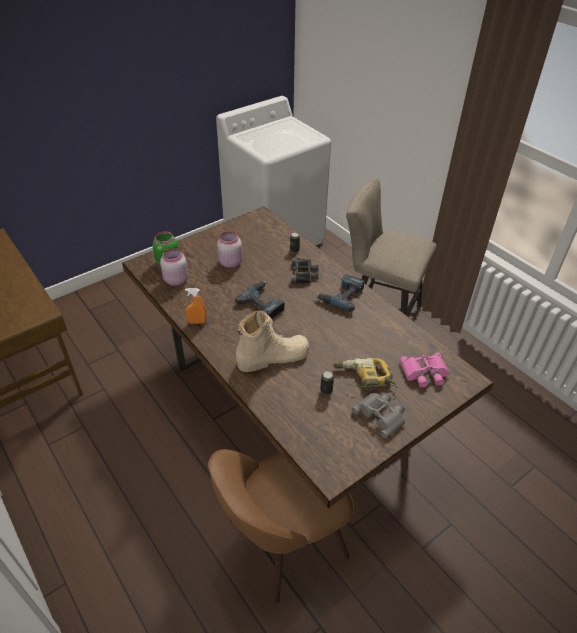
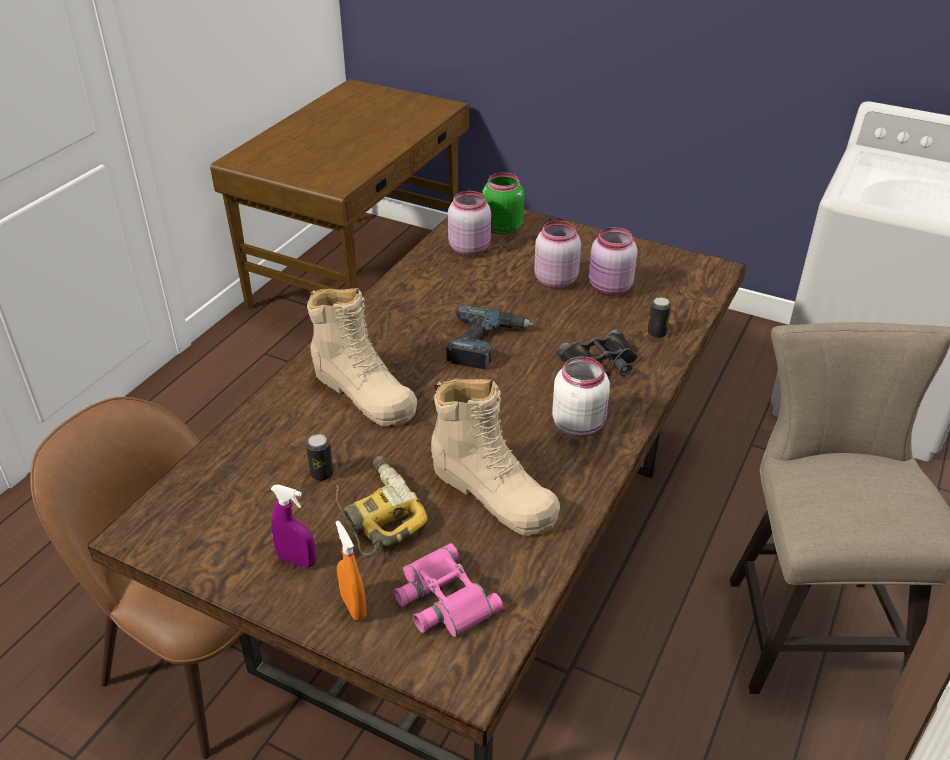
camera: 65 degrees right, 5 degrees down
orange spray bottle [185,288,207,324] -> orange spray bottle moved to [335,521,367,621]
power drill [315,274,365,312] -> white jar [552,356,610,437]
grey binoculars [352,393,405,439] -> purple spray bottle [271,484,316,568]
none -> beige boot [431,379,560,536]
none -> pink jar [589,227,637,296]

